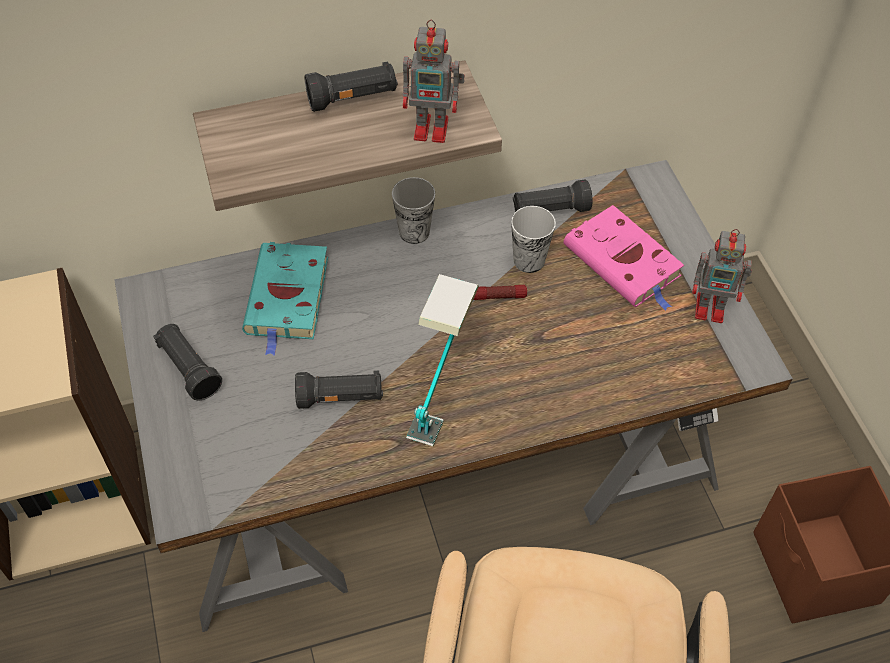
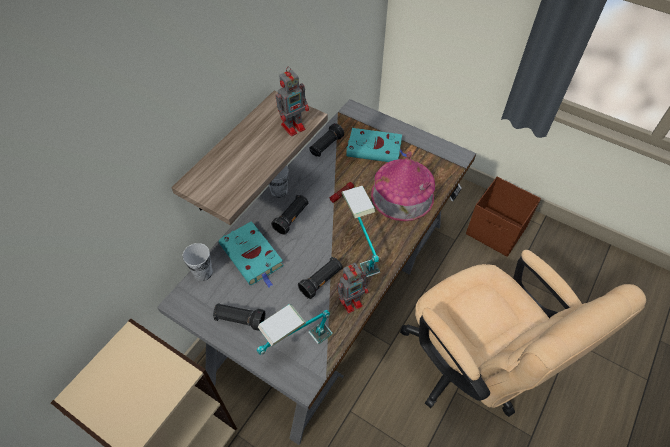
camera: 40 degrees left, 0 degrees up
black flashlight [304,61,398,112] -> black flashlight moved to [271,195,308,235]
cup [511,206,556,273] -> cup moved to [183,243,213,281]
pink book [564,205,684,311] -> turquoise book [346,128,407,162]
toy robot [692,229,752,323] -> toy robot moved to [338,263,368,313]
none -> table lamp [257,304,333,355]
none -> toy house [371,151,435,221]

